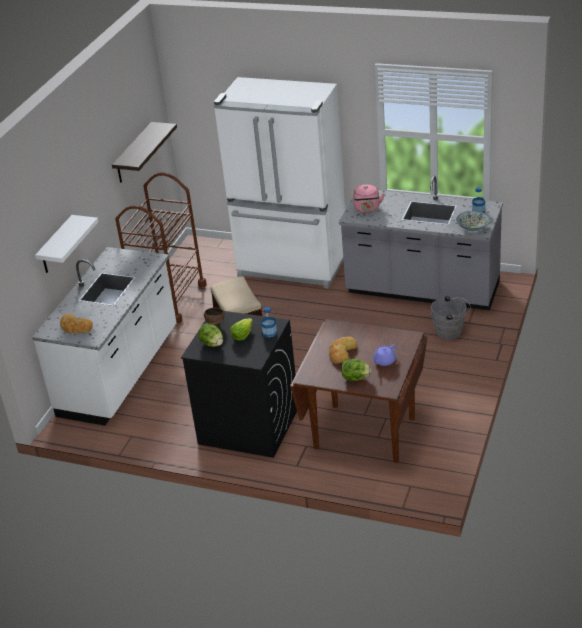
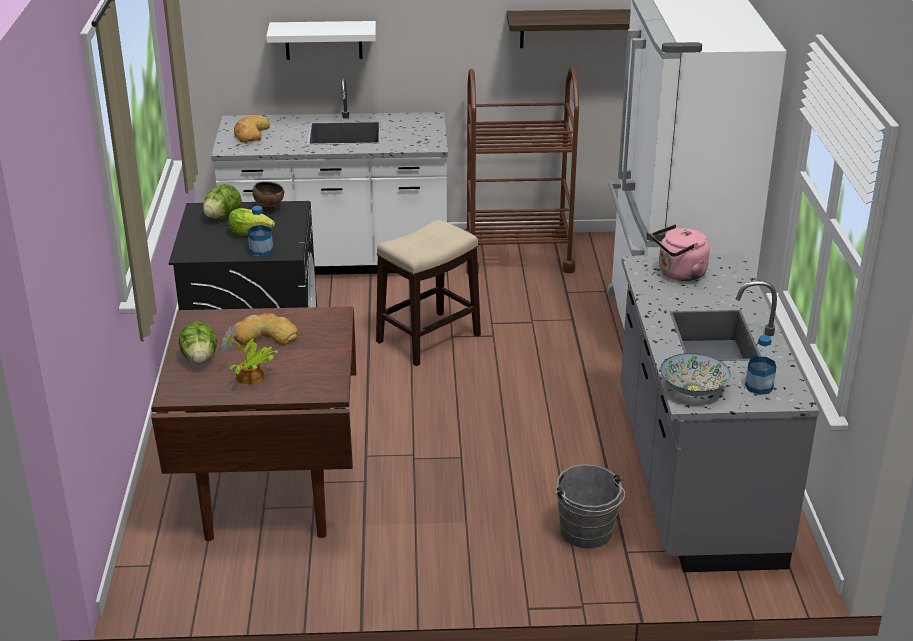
camera: 65 degrees right, 5 degrees down
purple teapot [373,344,396,366] -> potted plant [221,325,278,384]

